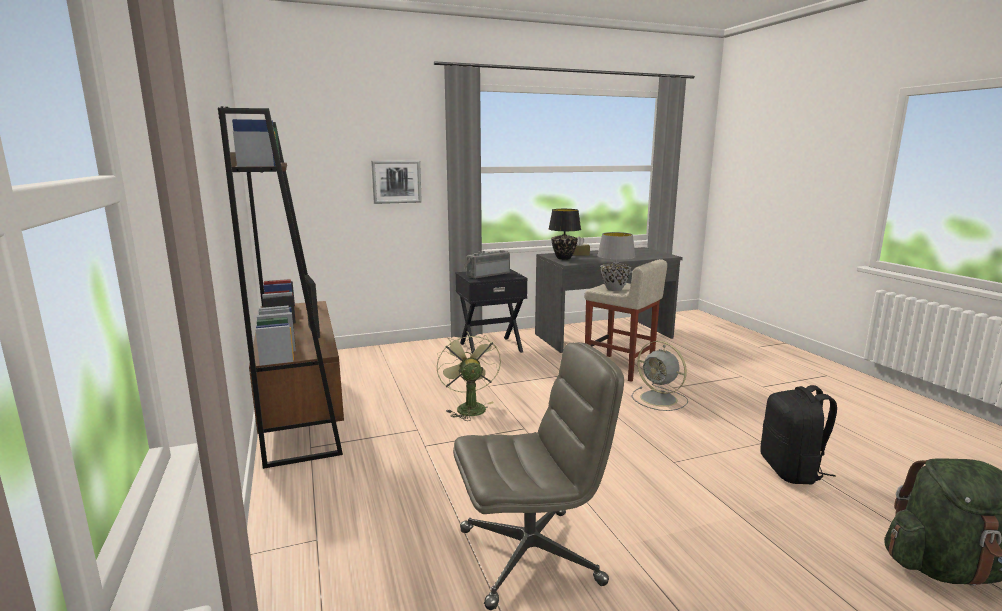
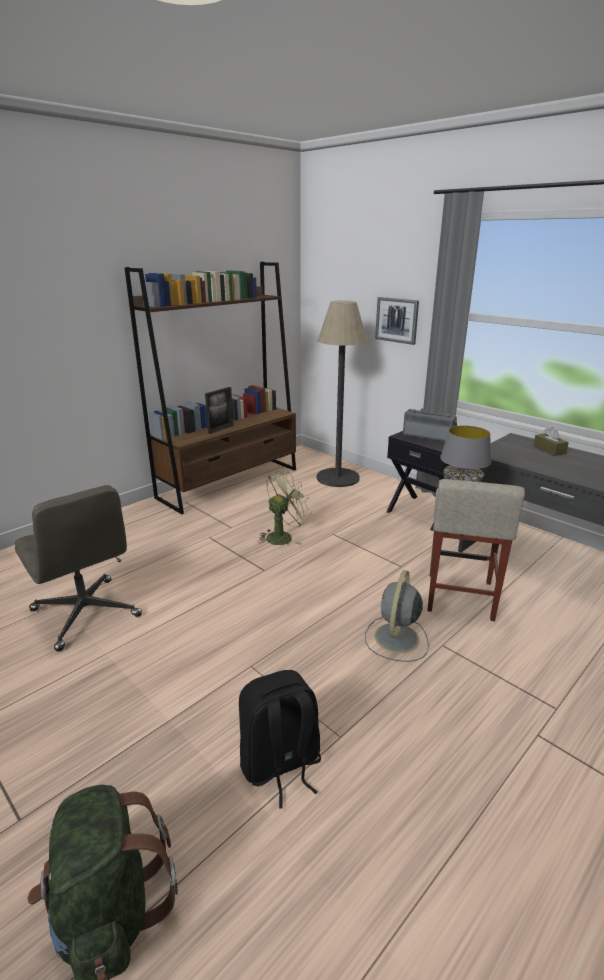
camera: 65 degrees right, 10 degrees up
black table lamp [549,209,581,260] -> none
none -> floor lamp [317,301,367,487]

